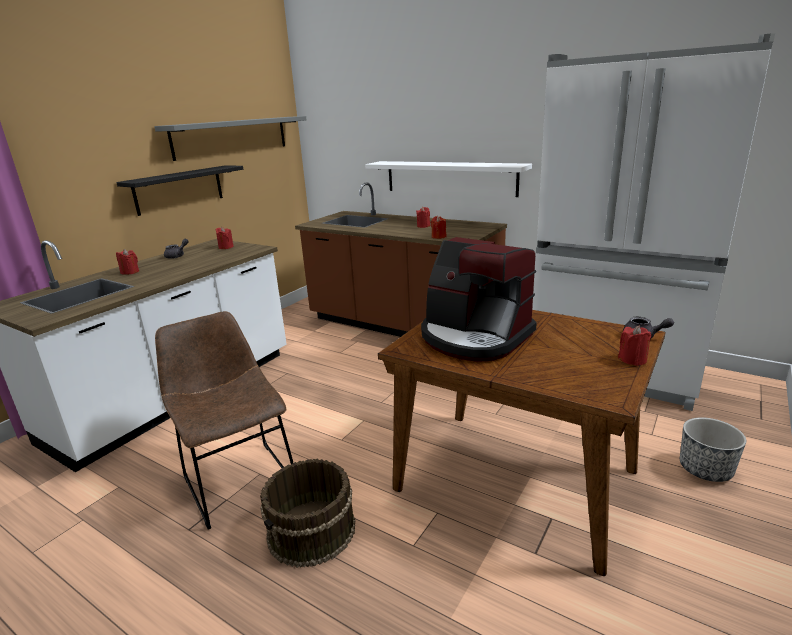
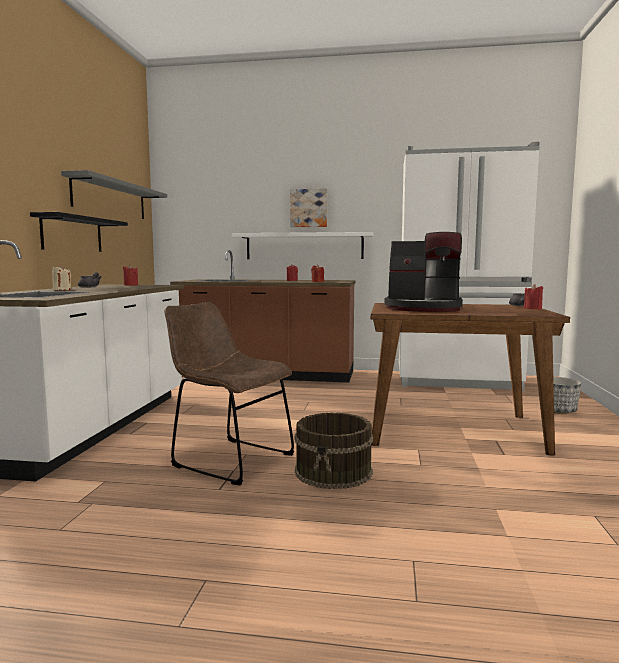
camera: 25 degrees left, 15 degrees down
red candle [116,249,139,275] -> beige candle [52,265,71,290]
none -> picture [290,188,327,227]

